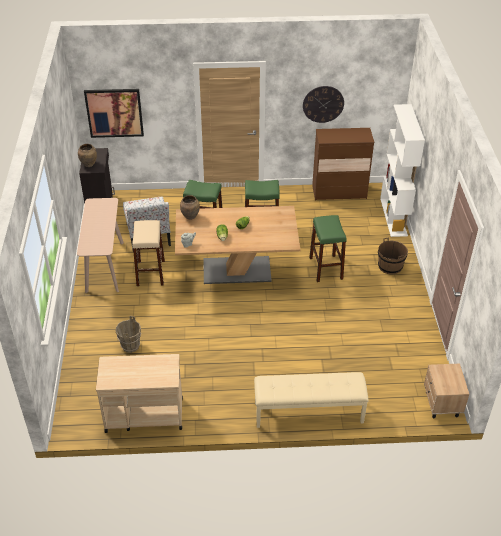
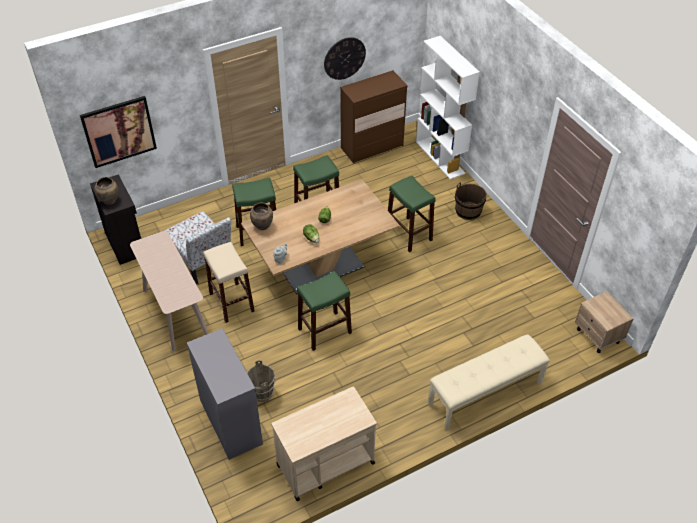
camera: 25 degrees left, 5 degrees up
none -> grey dresser [187,328,263,460]
none -> green stool [297,271,352,351]

